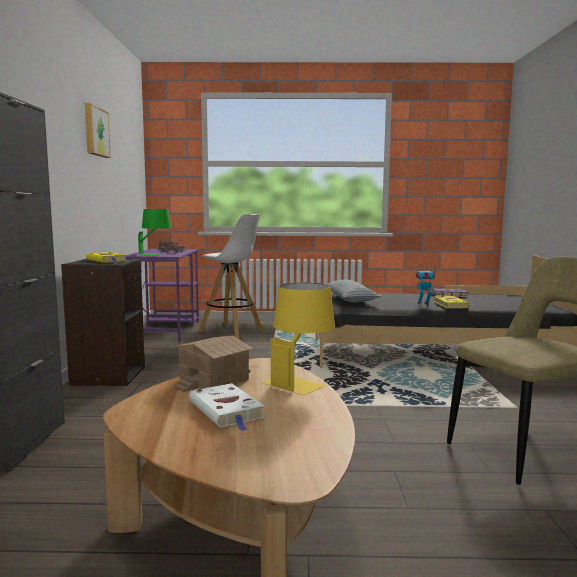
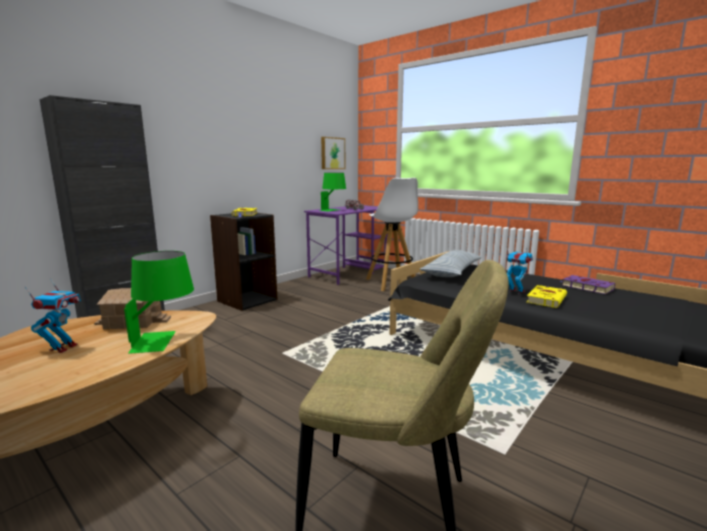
camera: 40 degrees right, 5 degrees up
picture [85,103,111,158] -> picture moved to [321,137,345,169]
white book [189,383,264,431] -> toy robot [24,278,81,353]
yellow table lamp [262,283,335,395] -> green table lamp [124,251,194,354]

